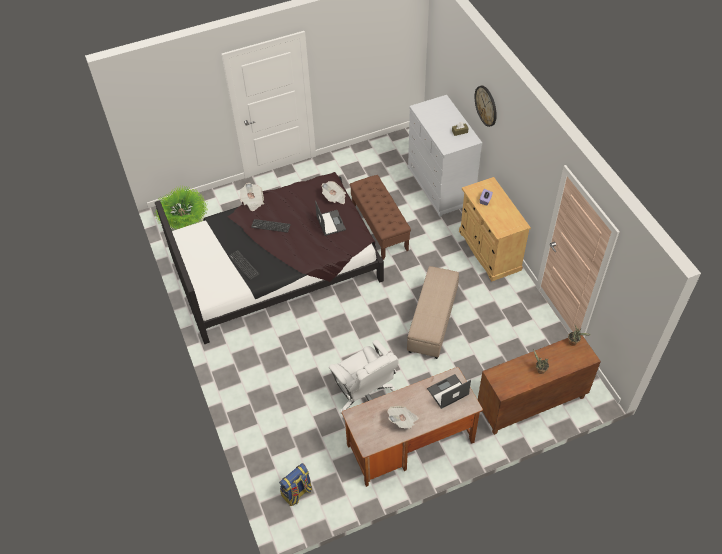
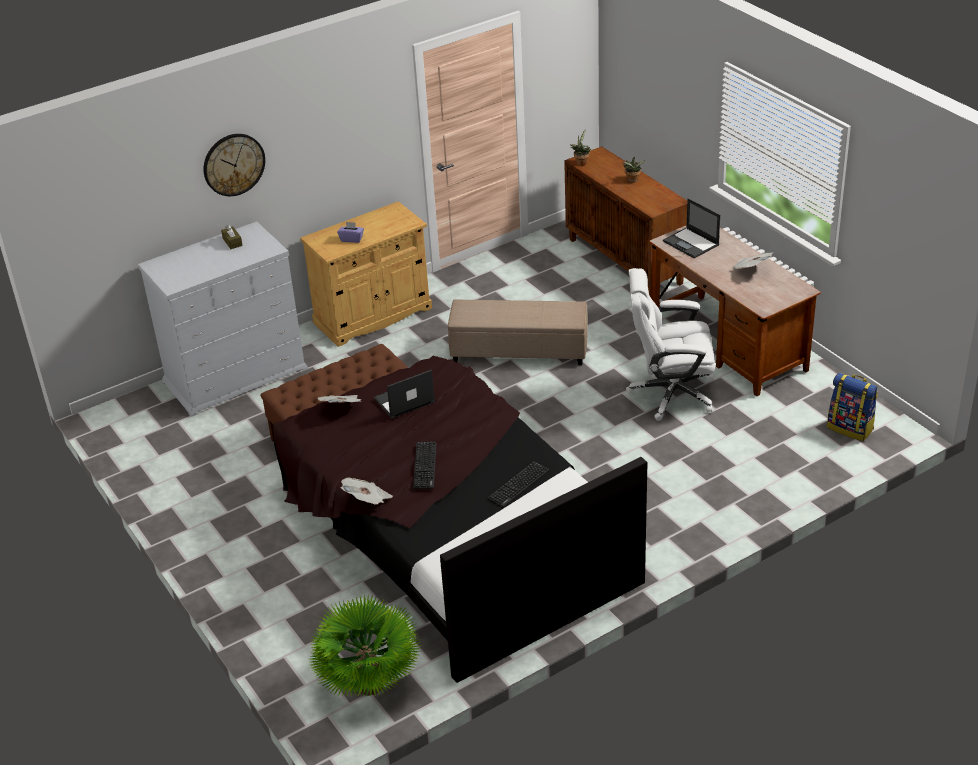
camera: 100 degrees left, 15 degrees down
white office chair [329,340,398,414] -> white office chair turned 135 degrees counterclockwise [626,268,715,421]

